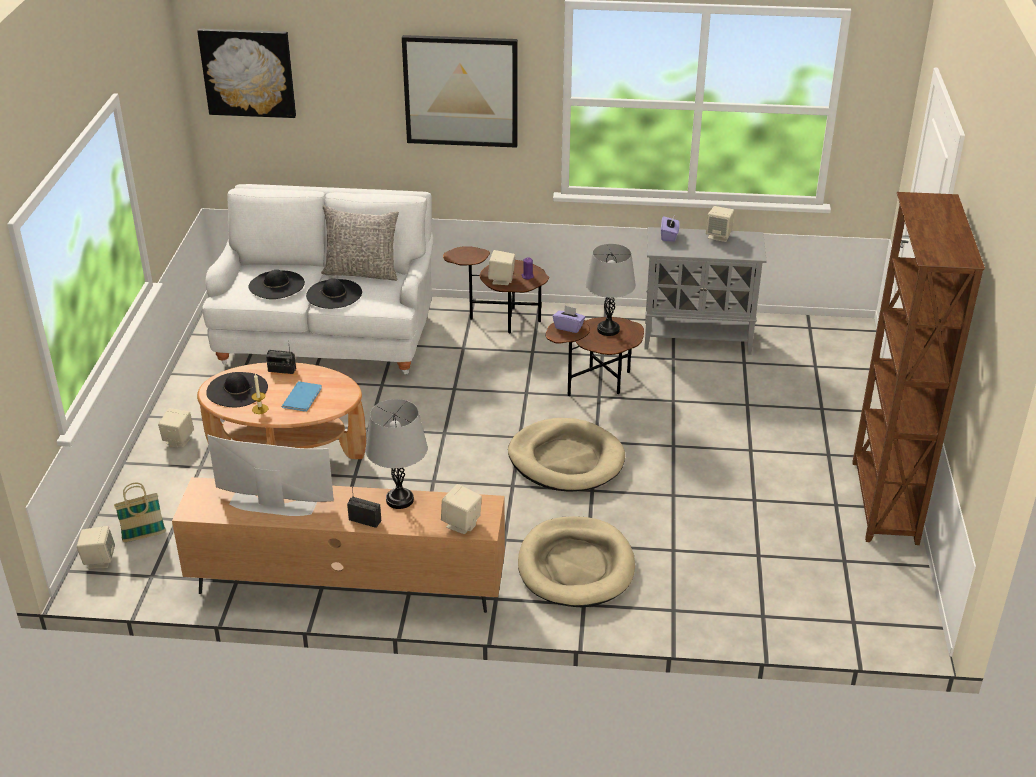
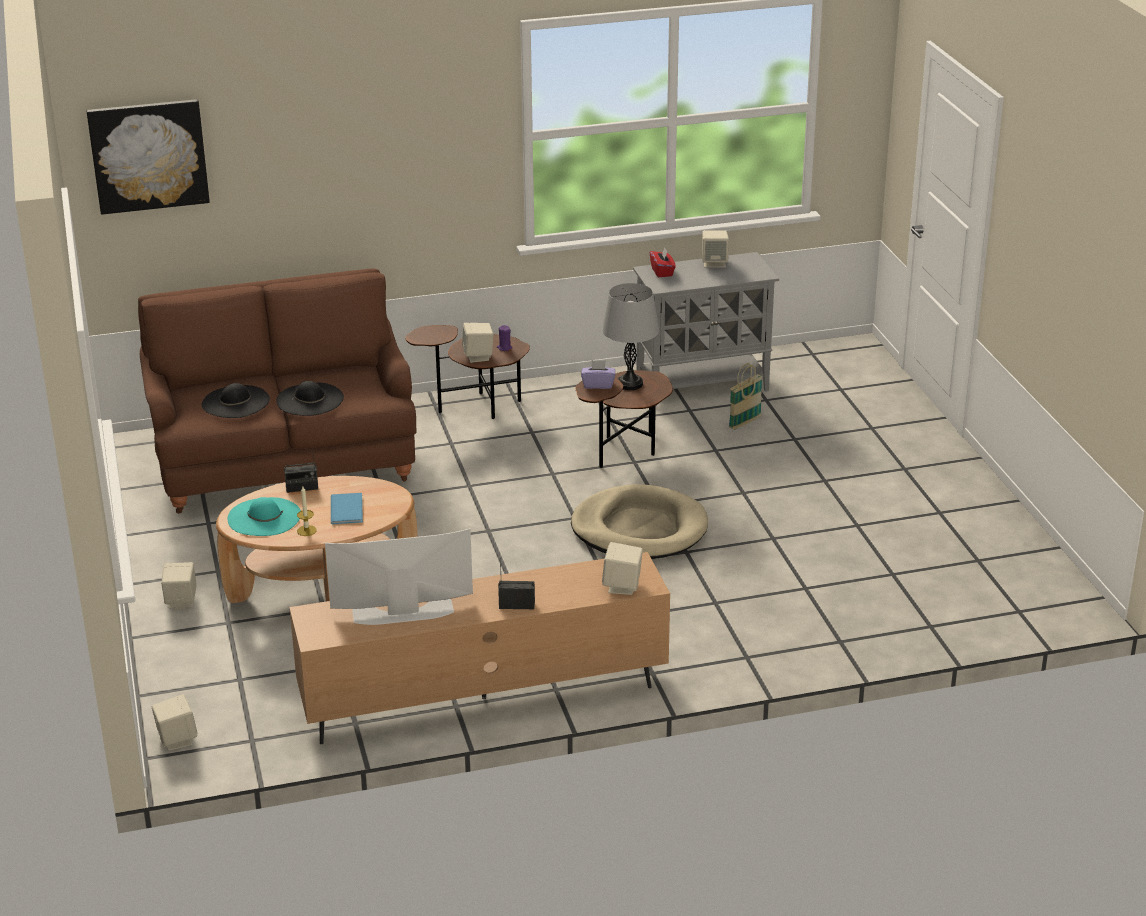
camera: 20 degrees left, 5 degrees down
basket [114,483,166,542] -> basket moved to [729,363,763,430]
white sofa [202,184,434,374] -> brown sofa [138,268,416,514]
black hat [206,372,268,407] -> turquoise hat [228,497,301,536]
grey pillow [321,205,399,281] -> none
grey table lamp [365,399,428,509] -> none
picture [402,35,518,148] -> none
beige dog bed [518,516,635,607] -> none
purple tissue box [661,216,680,242] -> red tissue box [650,248,676,278]
brown bookcase [852,192,985,545] -> none

